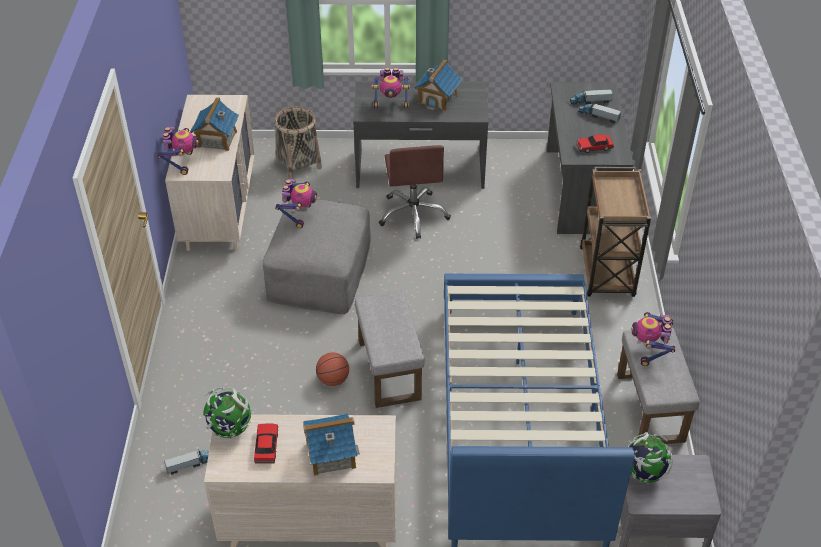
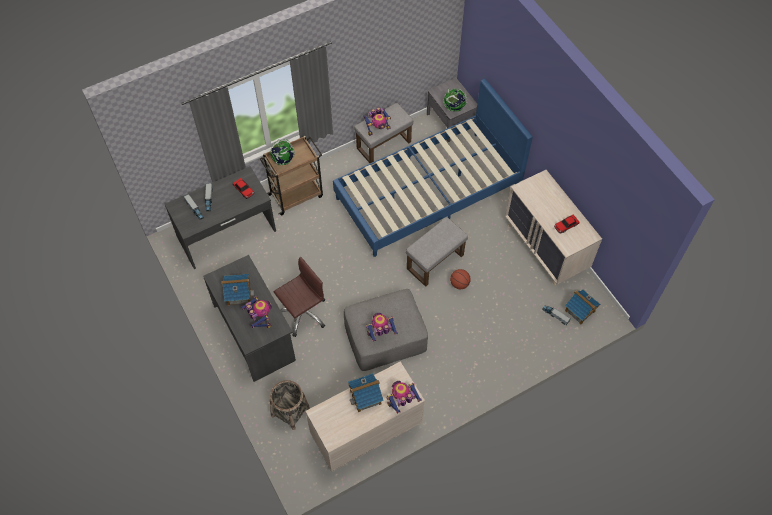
camera: 120 degrees left, 15 degrees up
globe [203,387,252,438] -> globe moved to [270,139,295,165]
toy house [303,413,360,476] -> toy house moved to [565,290,600,325]

